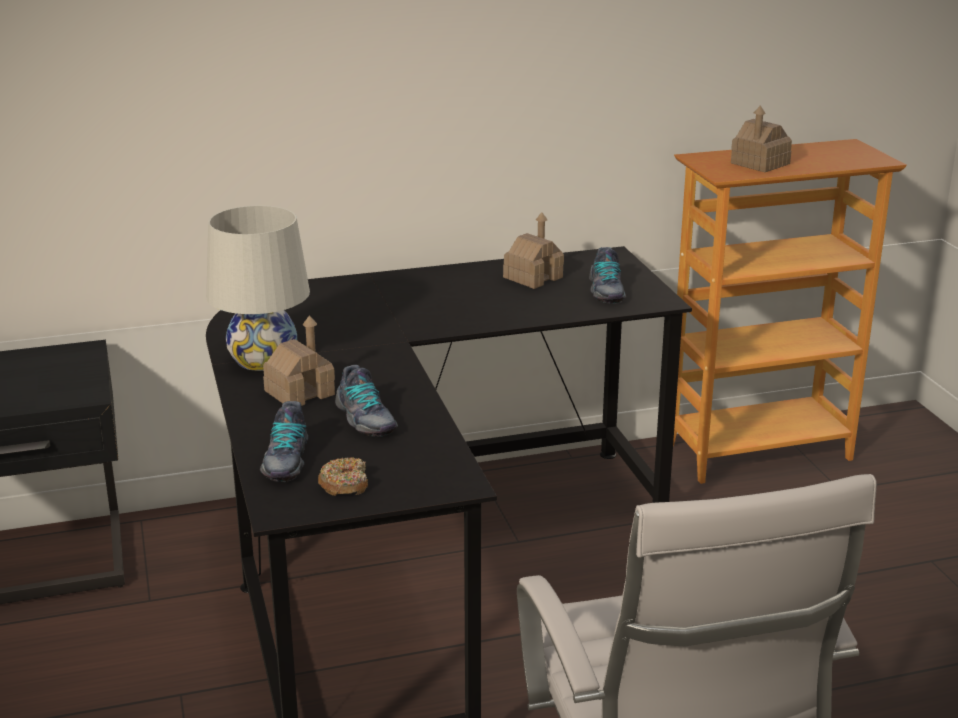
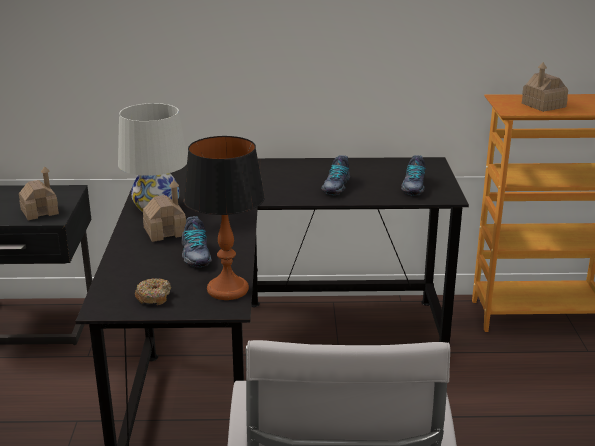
camera: 15 degrees right, 0 degrees up
shoe [260,401,308,482] -> shoe moved to [321,155,350,195]
toy house [503,212,564,289] -> toy house moved to [19,166,59,220]
none -> table lamp [183,136,265,300]

